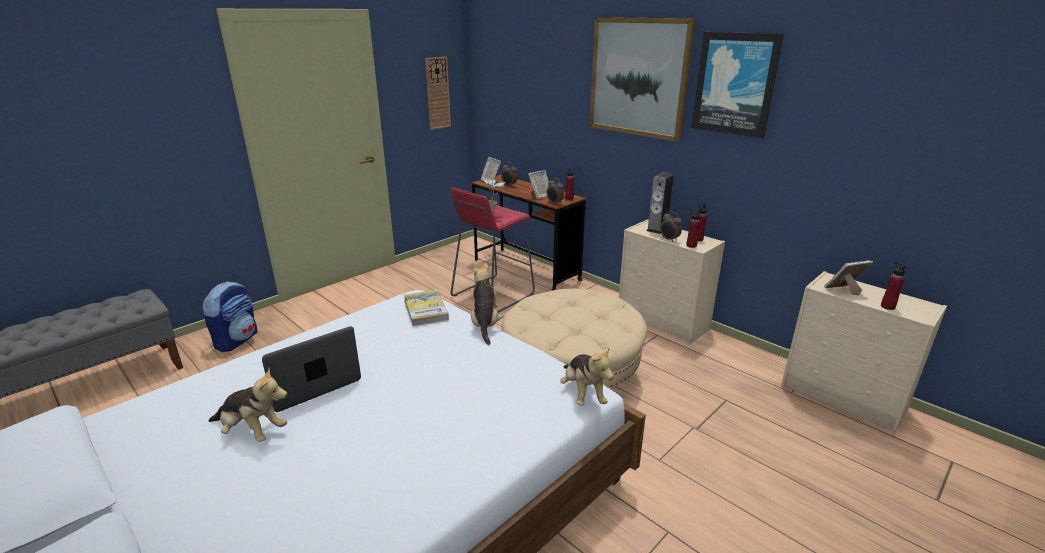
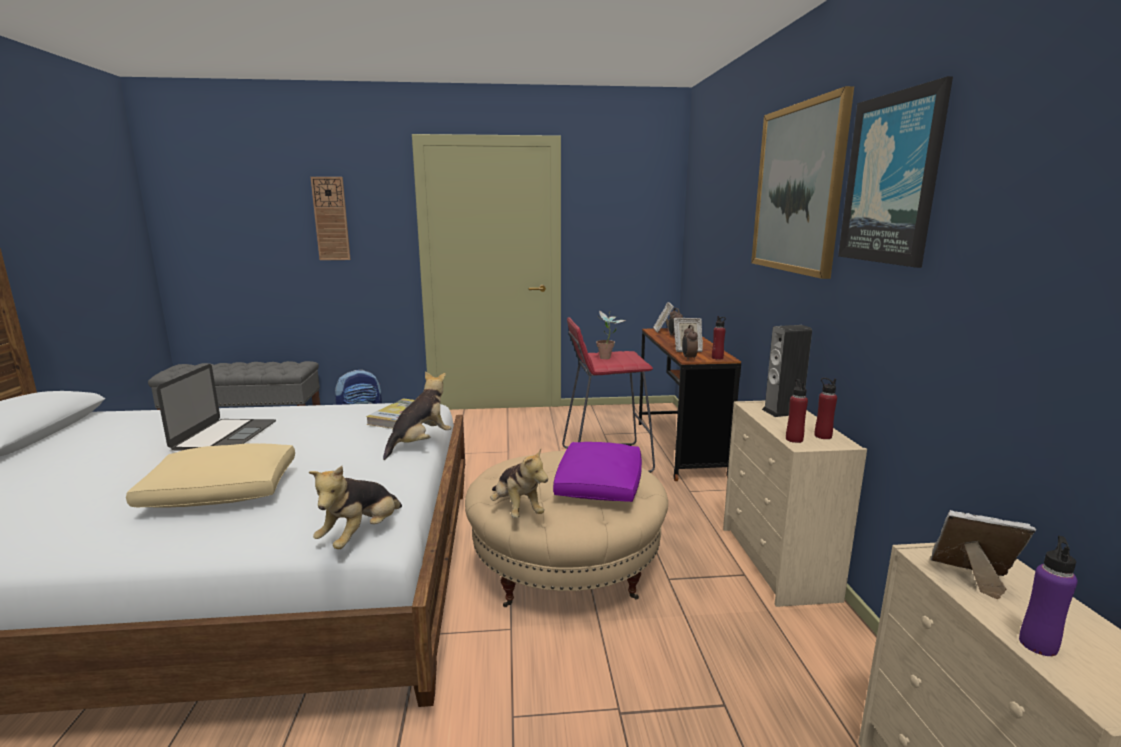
camera: 40 degrees right, 10 degrees down
plush toy [209,368,287,442] -> plush toy moved to [491,449,548,518]
laptop [262,326,361,412] -> laptop turned 90 degrees clockwise [156,364,276,451]
wall clock [425,57,451,130] -> wall clock moved to [311,177,351,260]
alarm clock [660,211,682,242] -> none
red bottle [881,262,905,310] -> purple bottle [1019,536,1078,656]
none -> beige pillow [126,443,295,508]
none -> purple pillow [553,442,642,502]

